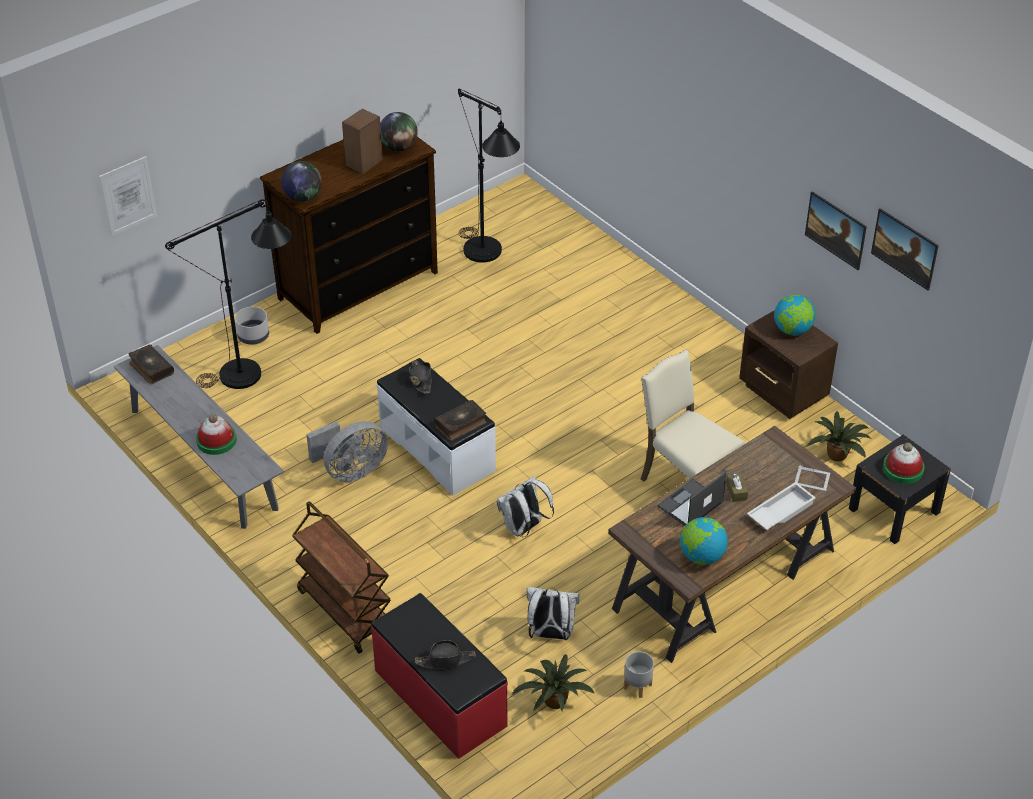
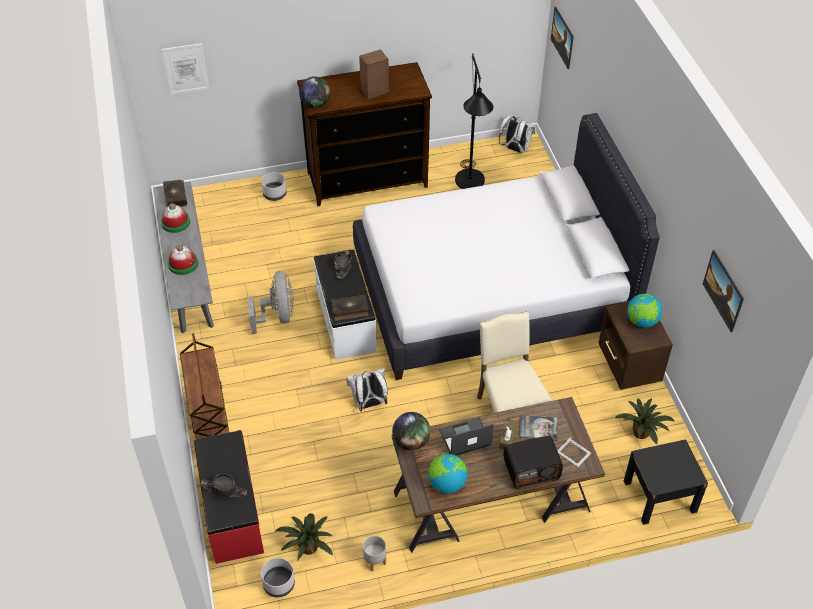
camera: 25 degrees right, 5 degrees up
black floor lamp [165,199,291,389] -> none
grey fan [306,421,388,482] -> grey fan turned 90 degrees counterclockwise [248,271,294,334]
globe [380,112,418,151] -> globe moved to [392,412,431,450]
white backpack [526,587,579,640] -> white backpack moved to [499,115,535,153]
white tray [747,482,816,530] -> radio [504,436,563,489]
picture [805,191,867,270] -> picture moved to [551,7,574,69]
hat [883,443,924,484] -> hat moved to [161,203,190,233]
none -> grey planter [261,558,295,597]
none -> white bed [353,113,660,380]
none -> book [520,415,558,441]

